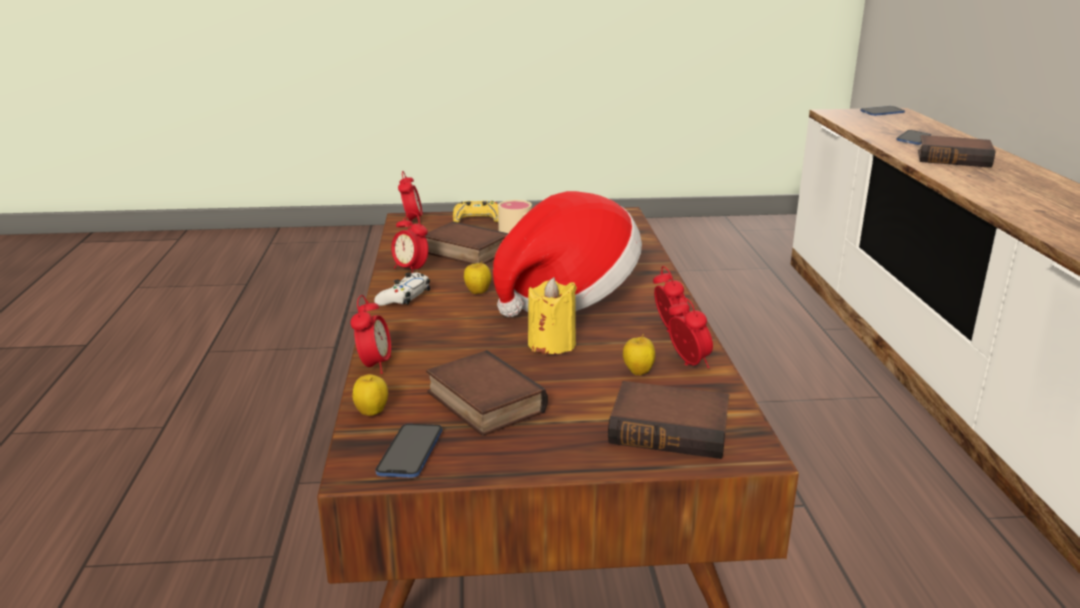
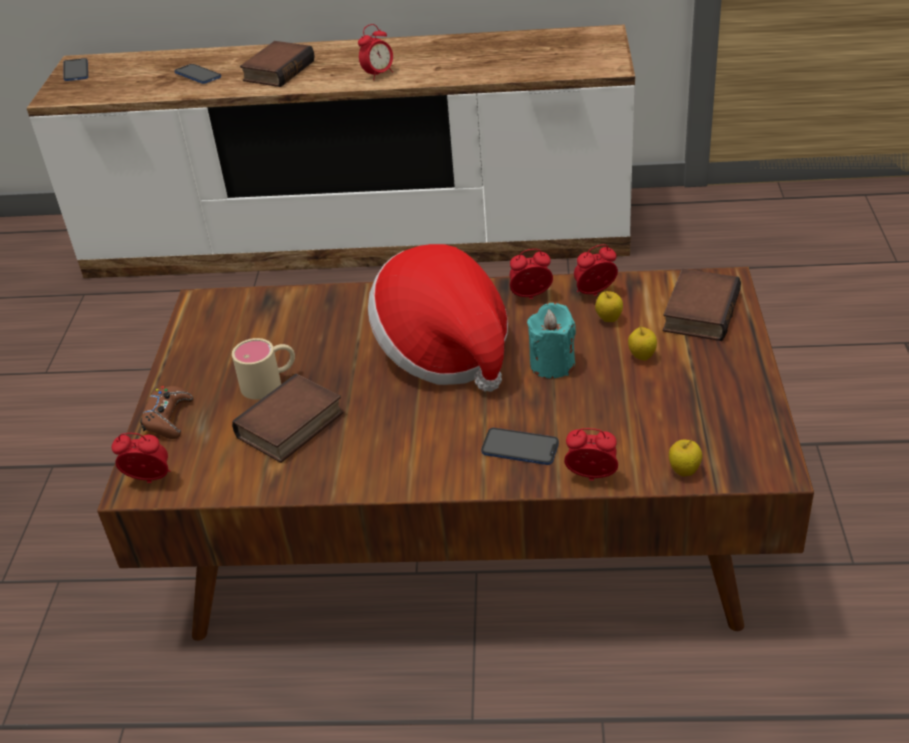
camera: 80 degrees left, 15 degrees up
white game controller [374,273,430,306] -> none
phone [375,424,442,478] -> phone moved to [481,428,559,465]
alarm clock [391,212,428,273] -> alarm clock moved to [358,24,393,80]
book [426,350,548,436] -> none
yellow game controller [453,201,498,222] -> brown game controller [140,386,193,439]
apple [464,260,491,294] -> apple moved to [628,326,657,361]
yellow candle [528,277,577,354] -> turquoise candle [527,303,576,378]

